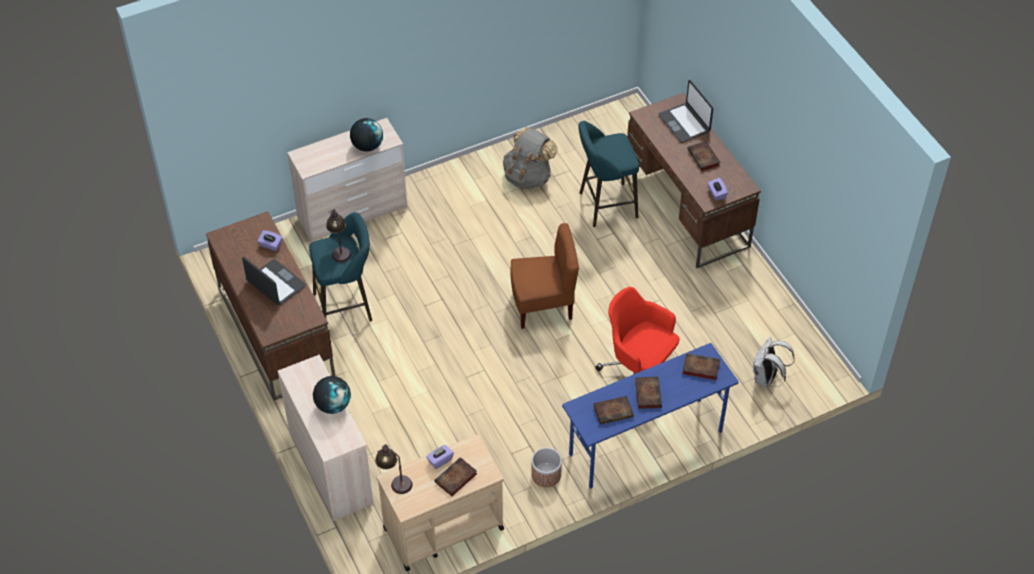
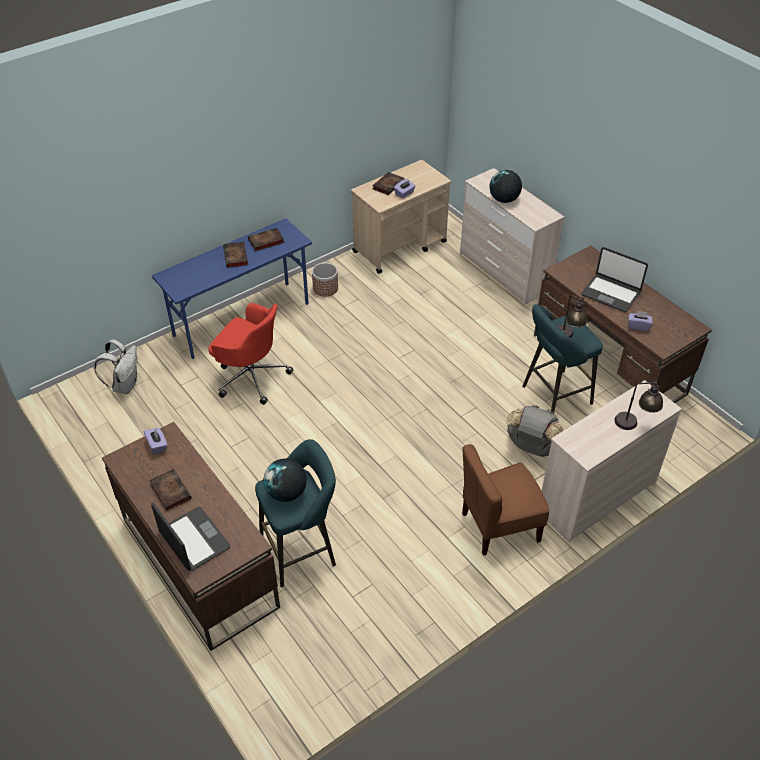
camera: 170 degrees right, 5 degrees down
globe [350,118,383,152] -> globe moved to [263,458,307,502]
table lamp [375,444,413,494] -> table lamp moved to [614,380,663,430]
grey backpack [503,127,558,189] -> grey backpack moved to [506,405,563,457]
brown chair [511,223,579,329] -> brown chair moved to [462,444,549,556]
book [682,353,720,380] -> none

